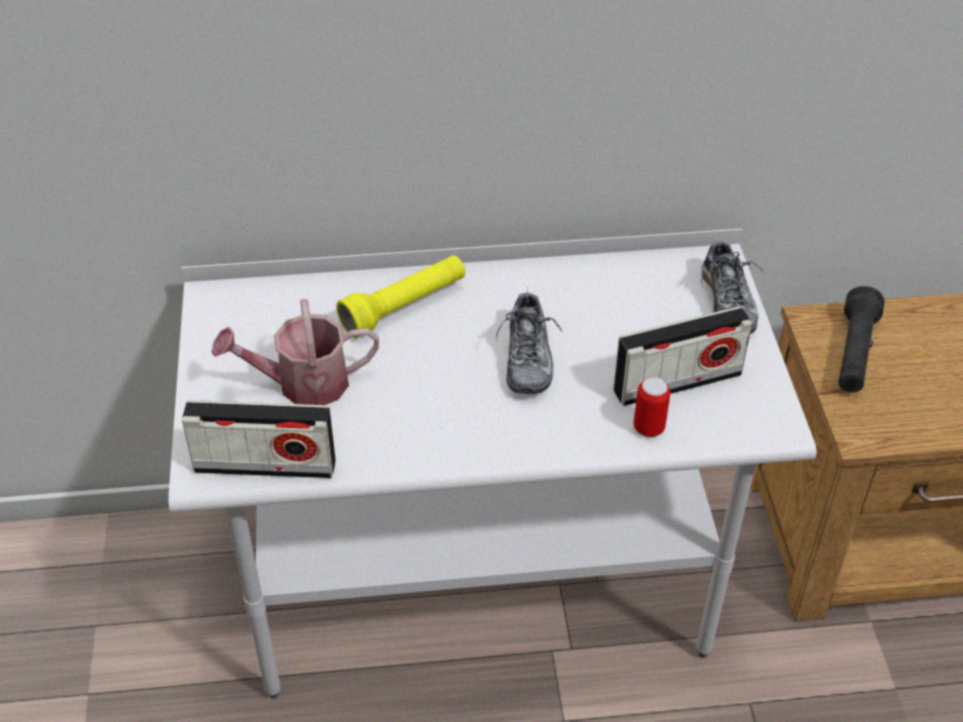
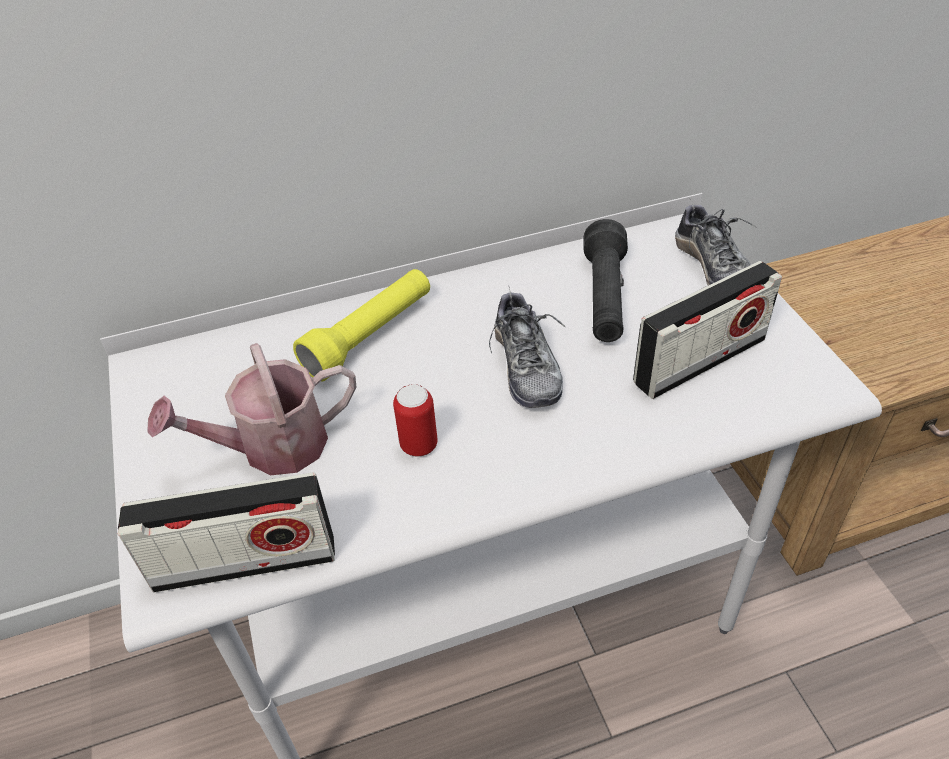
camera: 10 degrees left, 0 degrees up
can [633,377,670,437] -> can moved to [393,384,438,457]
black flashlight [838,286,885,393] -> black flashlight moved to [583,219,628,342]

